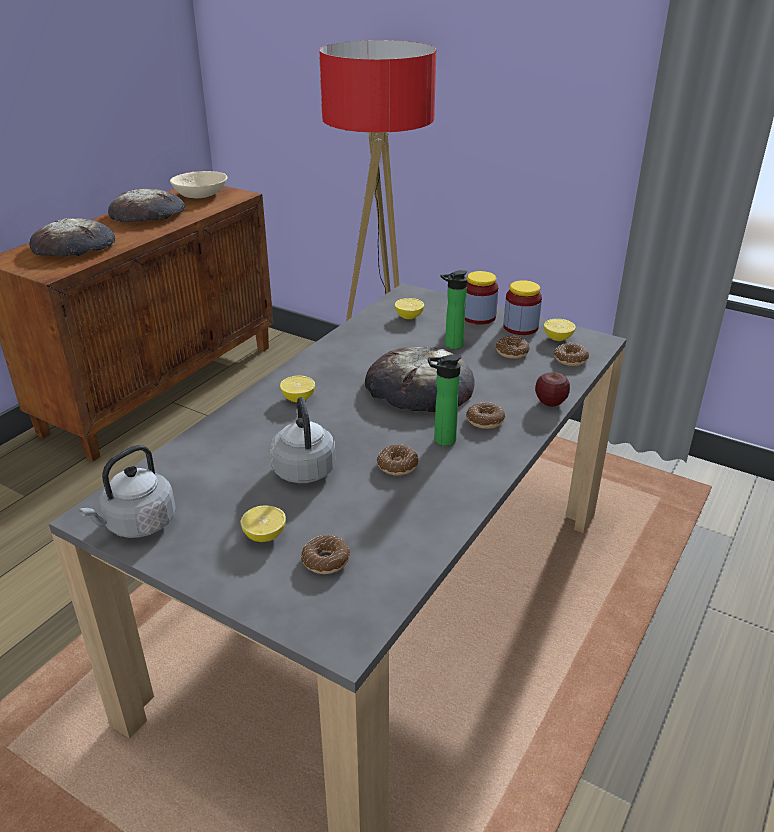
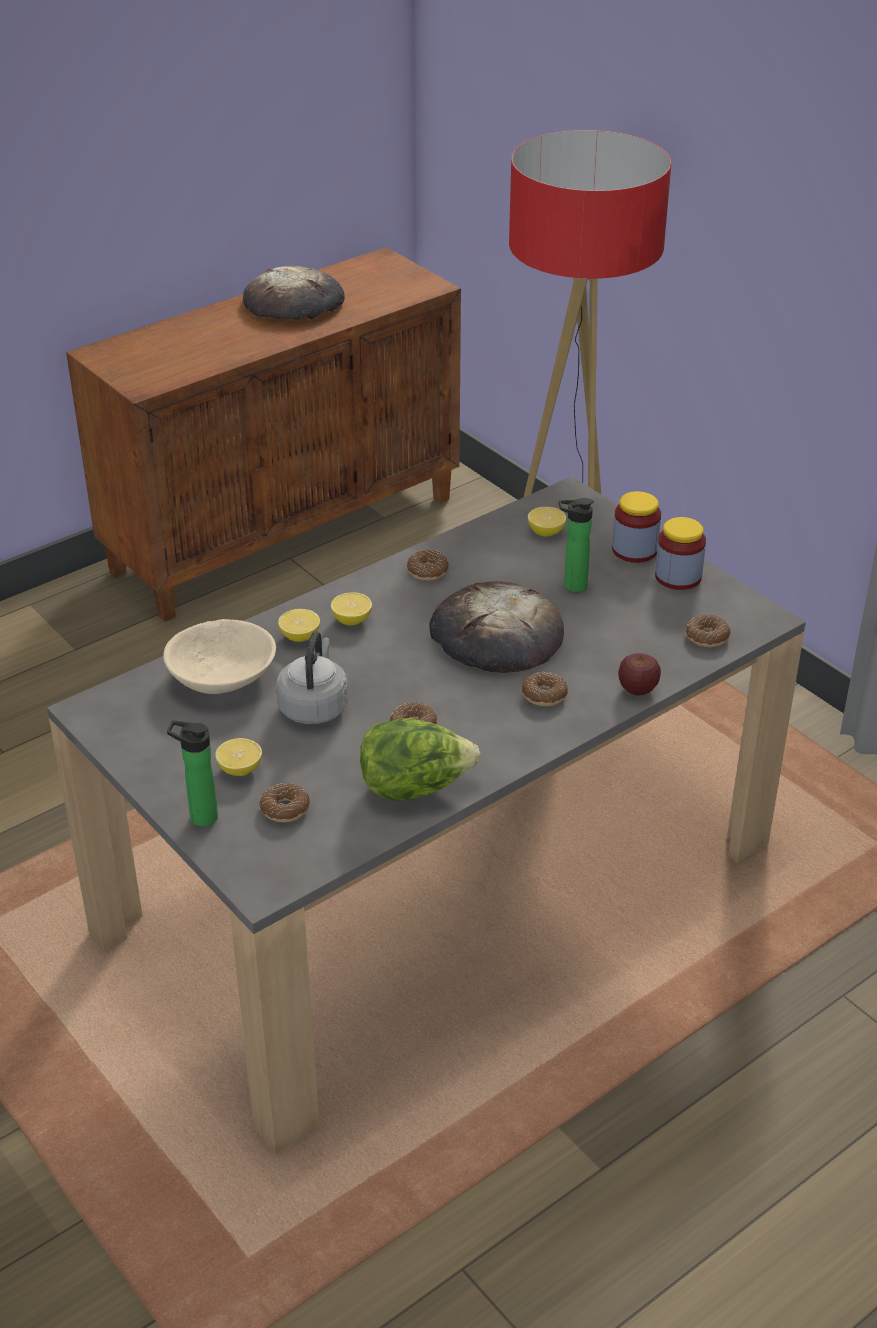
camera: 20 degrees right, 5 degrees up
bread [29,218,115,257] -> none
grey kettle [79,445,176,538] -> none
beige bowl [170,171,228,199] -> beige bowl moved to [163,619,276,694]
bottle [428,355,461,446] -> bottle moved to [167,720,218,827]
donut [495,335,530,359] -> donut moved to [407,550,449,581]
lemon [544,319,576,341] -> lemon moved to [278,609,320,642]
none -> lettuce [360,718,480,801]

